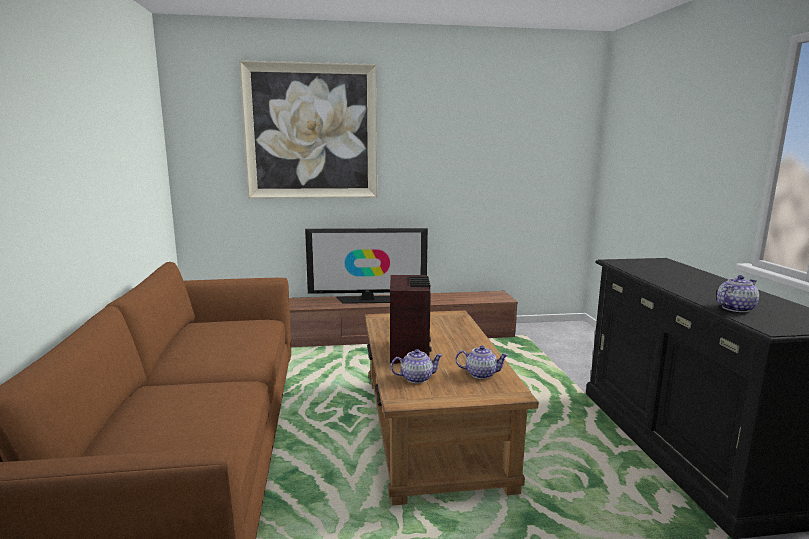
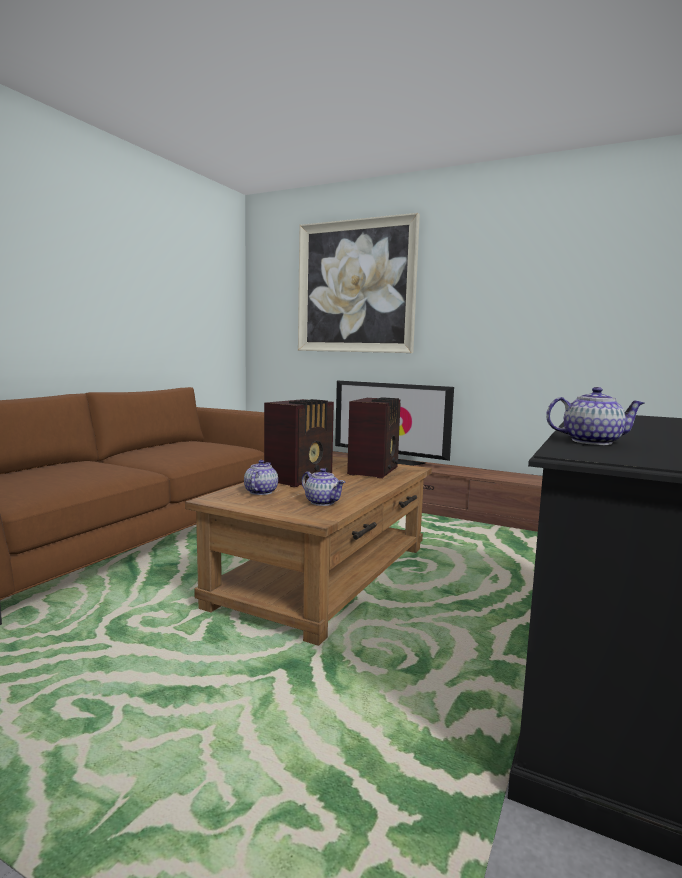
camera: 35 degrees right, 5 degrees down
teapot [391,349,443,383] -> teapot turned 105 degrees counterclockwise [244,460,278,495]
none -> radio [347,397,401,479]

